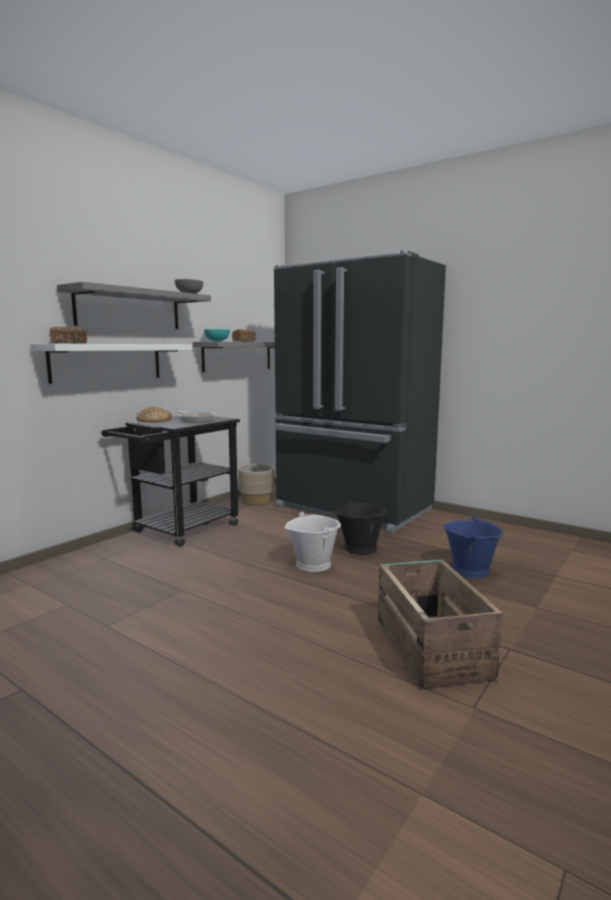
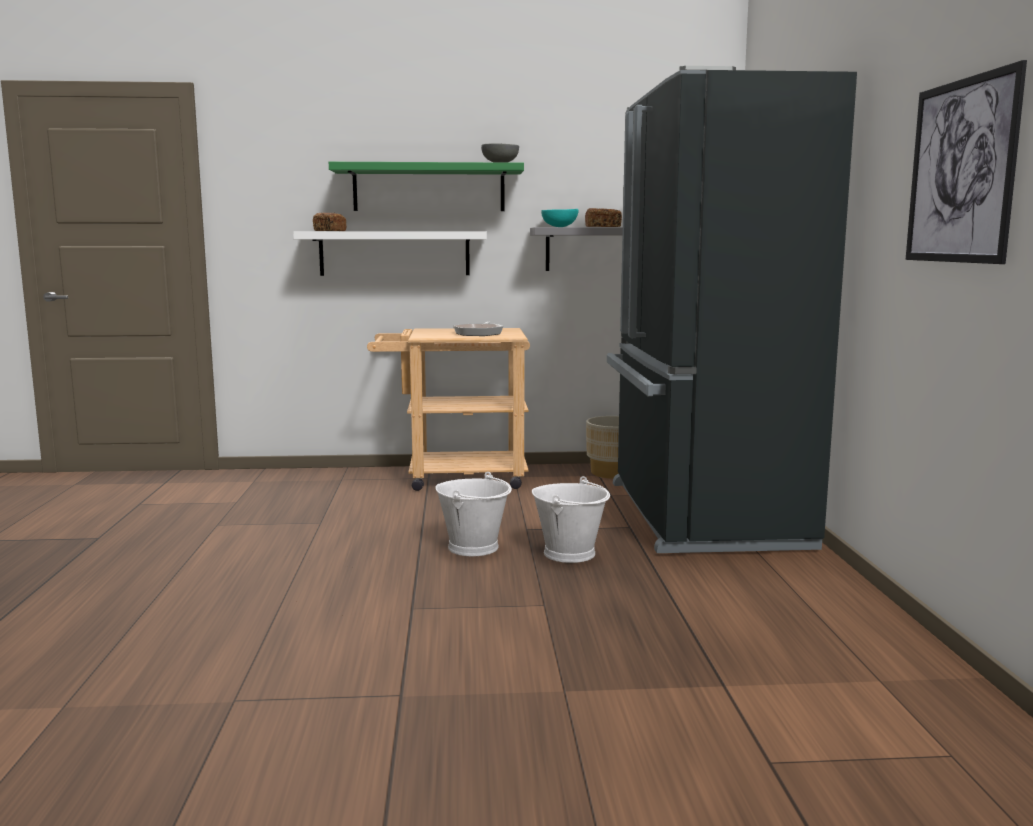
camera: 50 degrees right, 0 degrees up
grey shelf [57,282,211,329] -> green shelf [329,162,524,211]
black cart [101,416,240,547] -> beige cart [367,328,530,491]
bread [136,407,172,422] -> none
black bucket [335,500,387,555] -> white bucket [532,476,610,563]
crate [378,560,503,689] -> none
blue bucket [443,515,503,578] -> none
none -> picture [906,60,1027,264]

